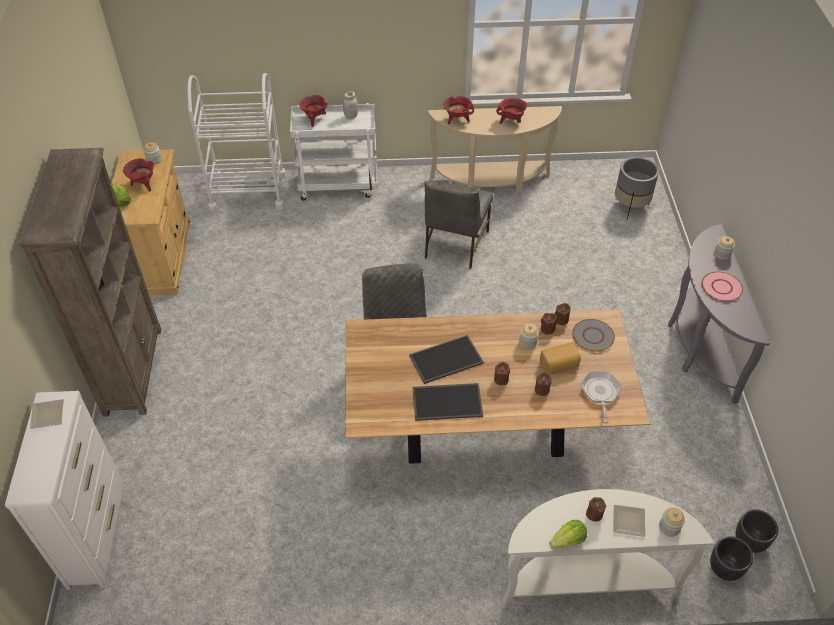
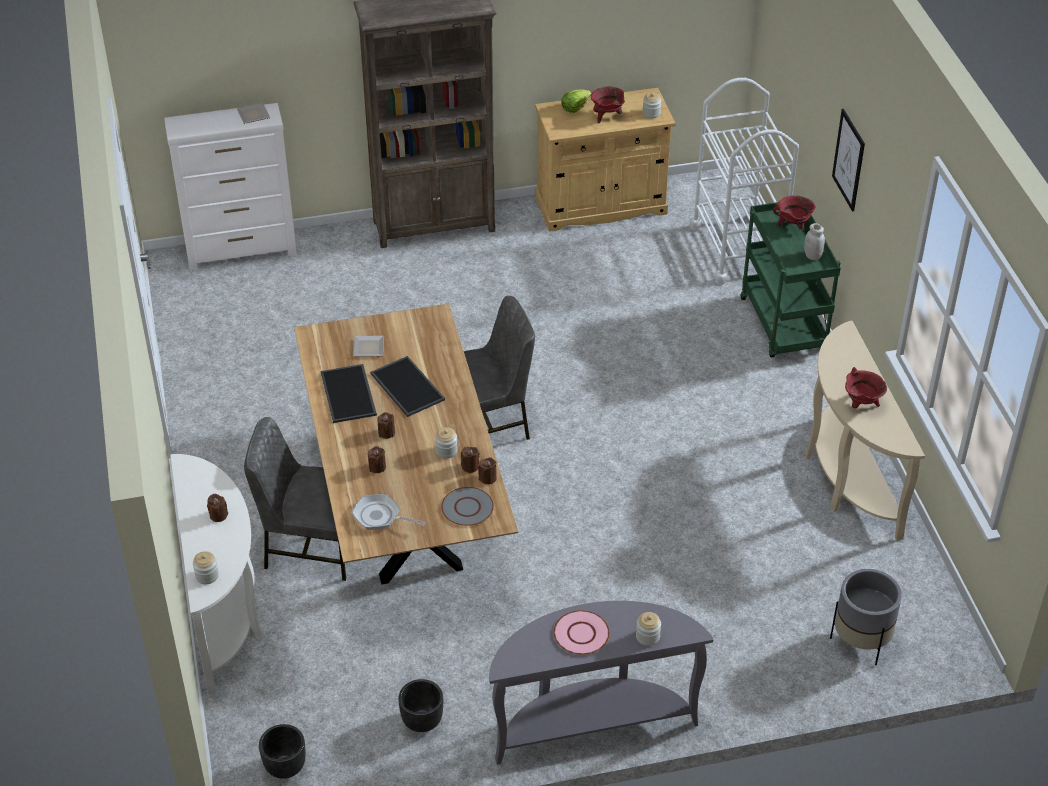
camera: 80 degrees right, 5 degrees down
white cart [290,103,378,200] -> green cart [741,202,841,358]
grey chair [425,181,493,269] -> grey chair moved to [244,417,346,581]
red cooking pot [443,96,474,124] -> none
bread [540,342,581,374] -> none
lettuce [549,520,587,549] -> none
frying pan [581,371,622,423] -> frying pan turned 150 degrees counterclockwise [352,494,426,530]
plate [613,505,645,537] -> plate moved to [353,336,384,357]
black planter [710,536,754,581] -> black planter moved to [398,679,443,732]
none -> picture [832,109,865,211]

